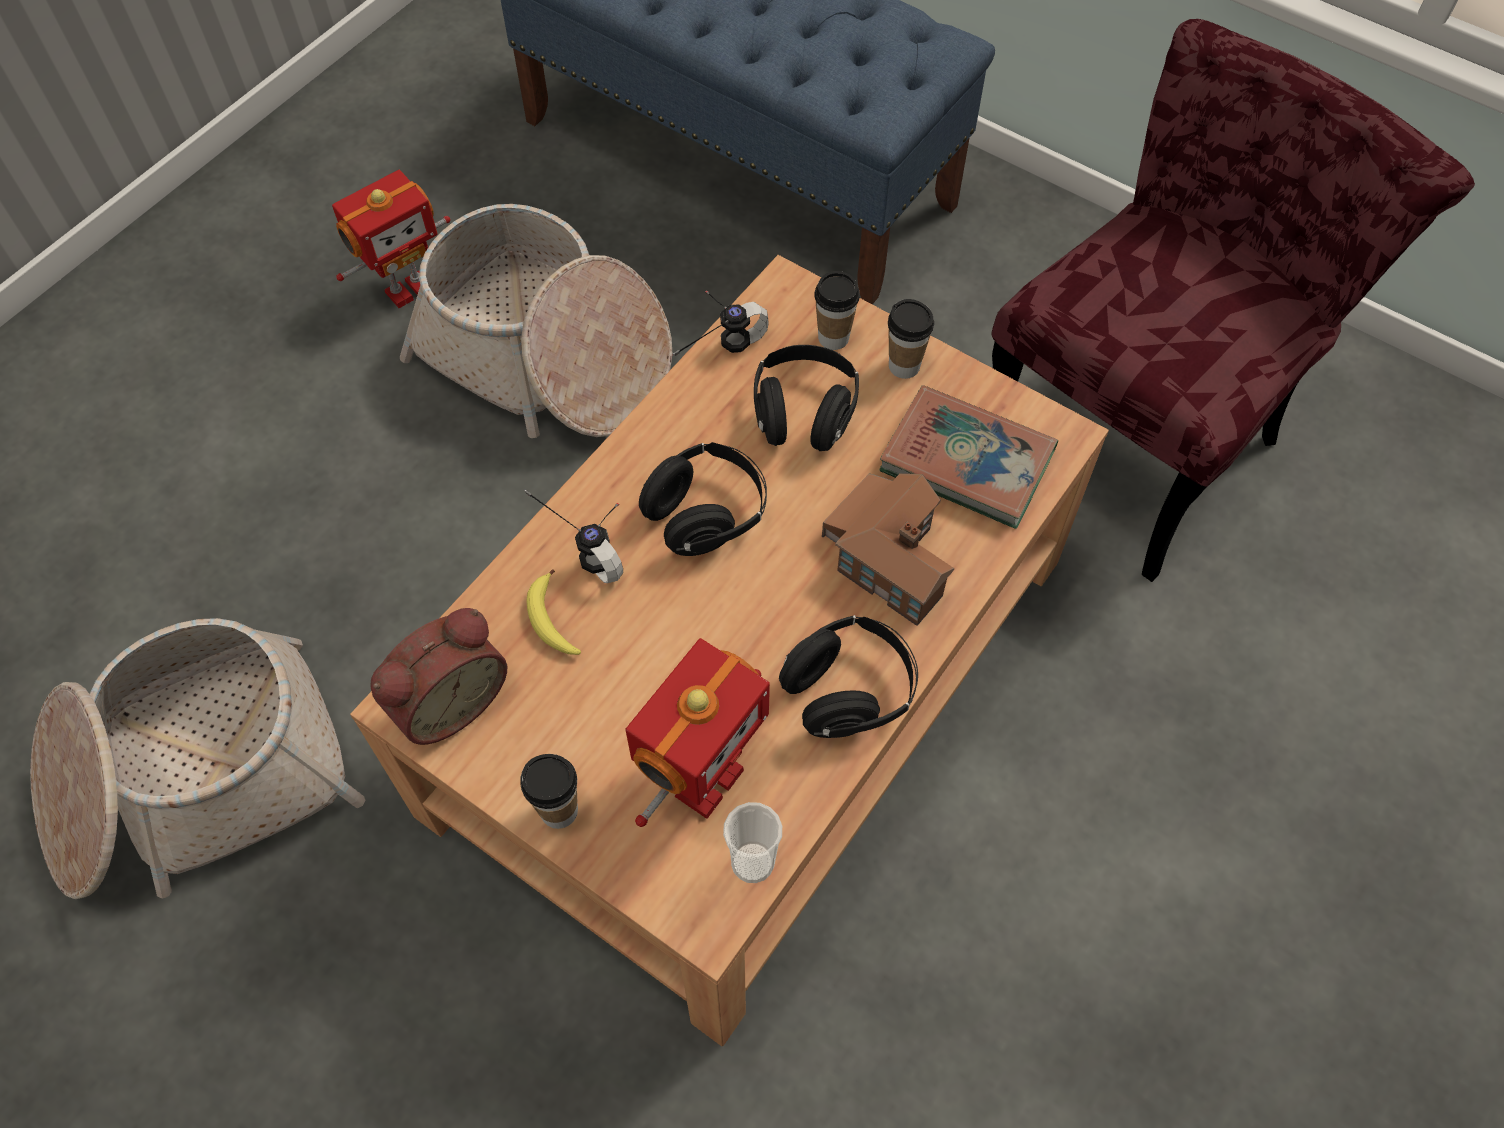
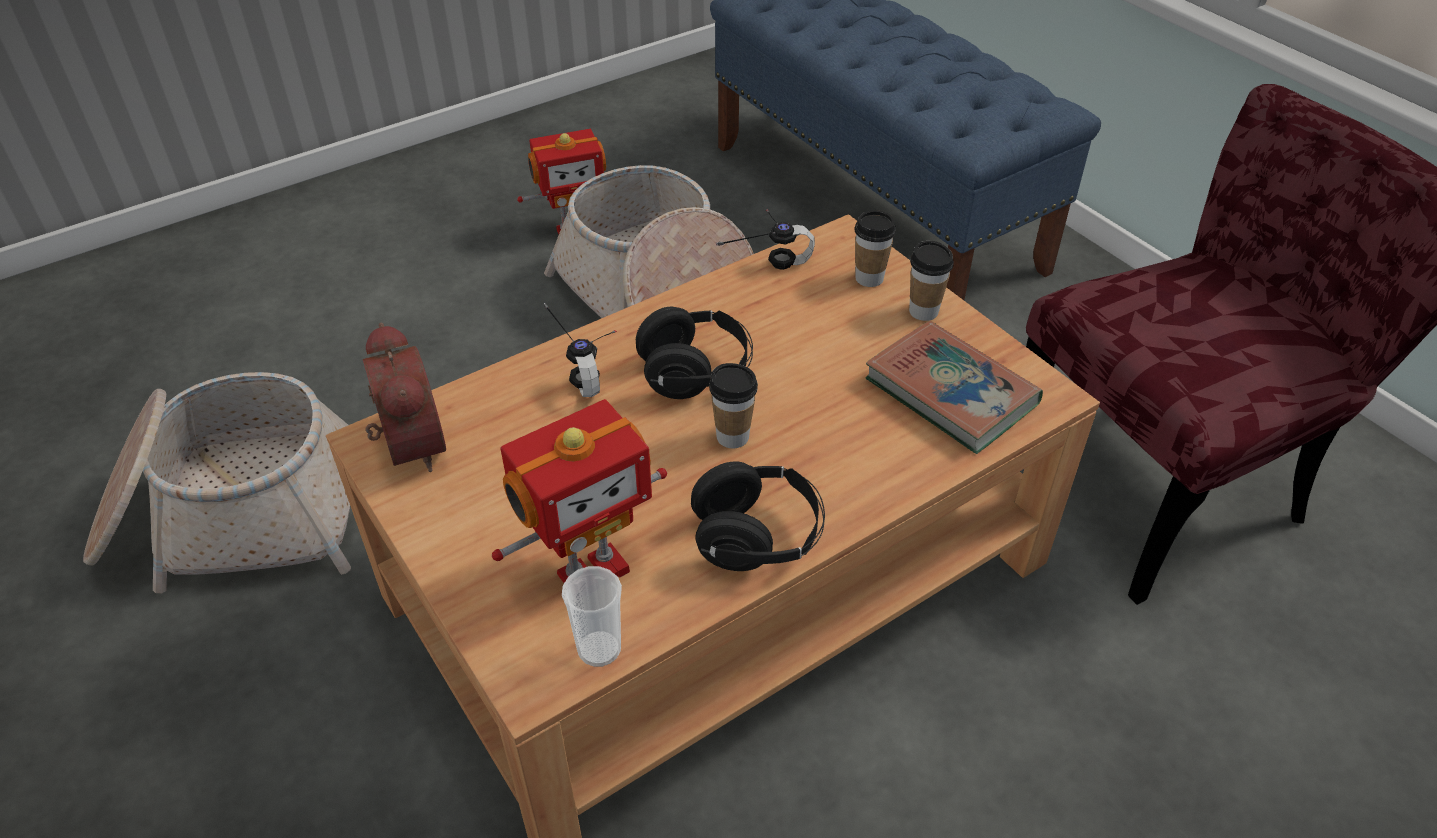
camera: 20 degrees right, 15 degrees down
alarm clock [370,608,507,745] -> alarm clock turned 90 degrees counterclockwise [363,323,446,472]
cup [520,754,578,829] -> cup moved to [709,363,758,448]
banana [526,569,581,655] -> none
black headphones [754,345,859,451] -> none
toy house [822,473,954,626] -> none

